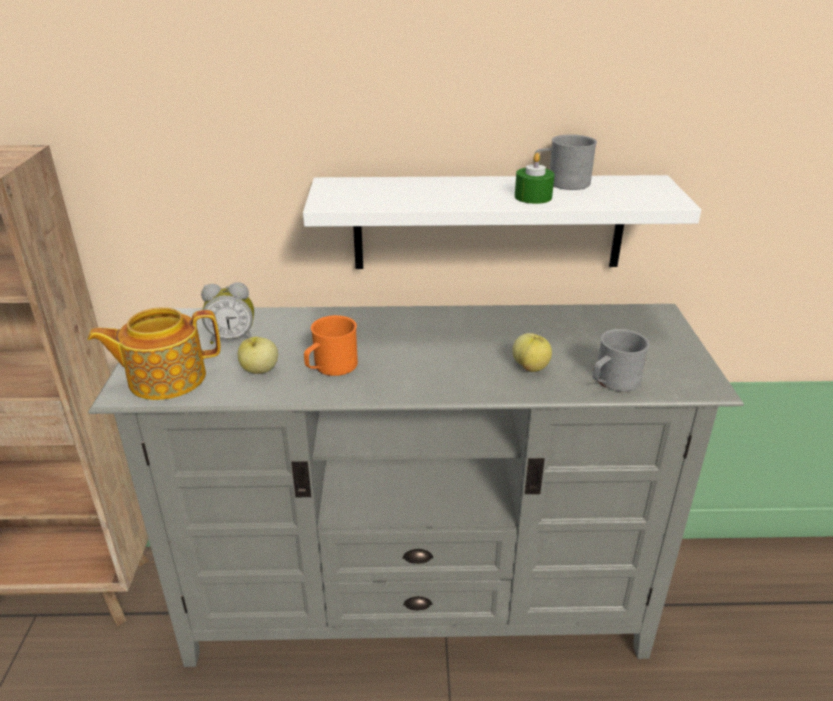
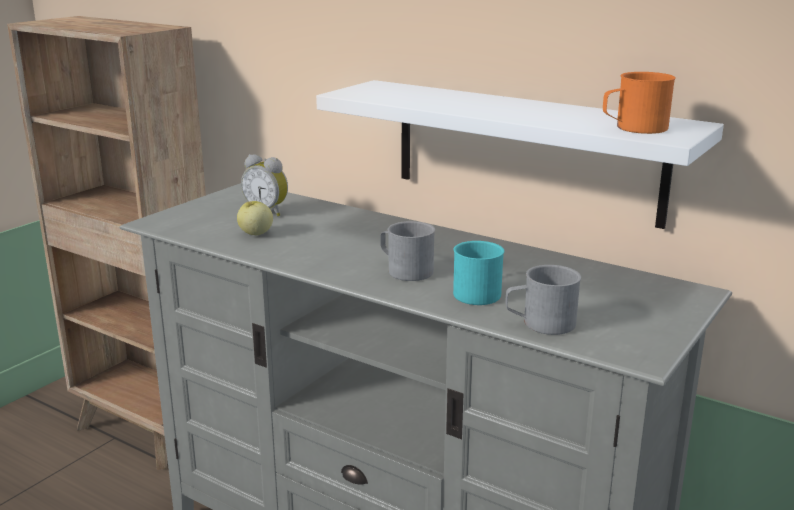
camera: 35 degrees right, 10 degrees down
teapot [87,307,221,400] -> none
orange mug [304,315,358,376] -> orange mug moved to [603,72,676,134]
apple [512,333,552,372] -> turquoise mug [453,241,504,305]
green candle [515,153,555,204] -> none
grey mug [535,135,597,190] -> grey mug moved to [380,221,435,281]

